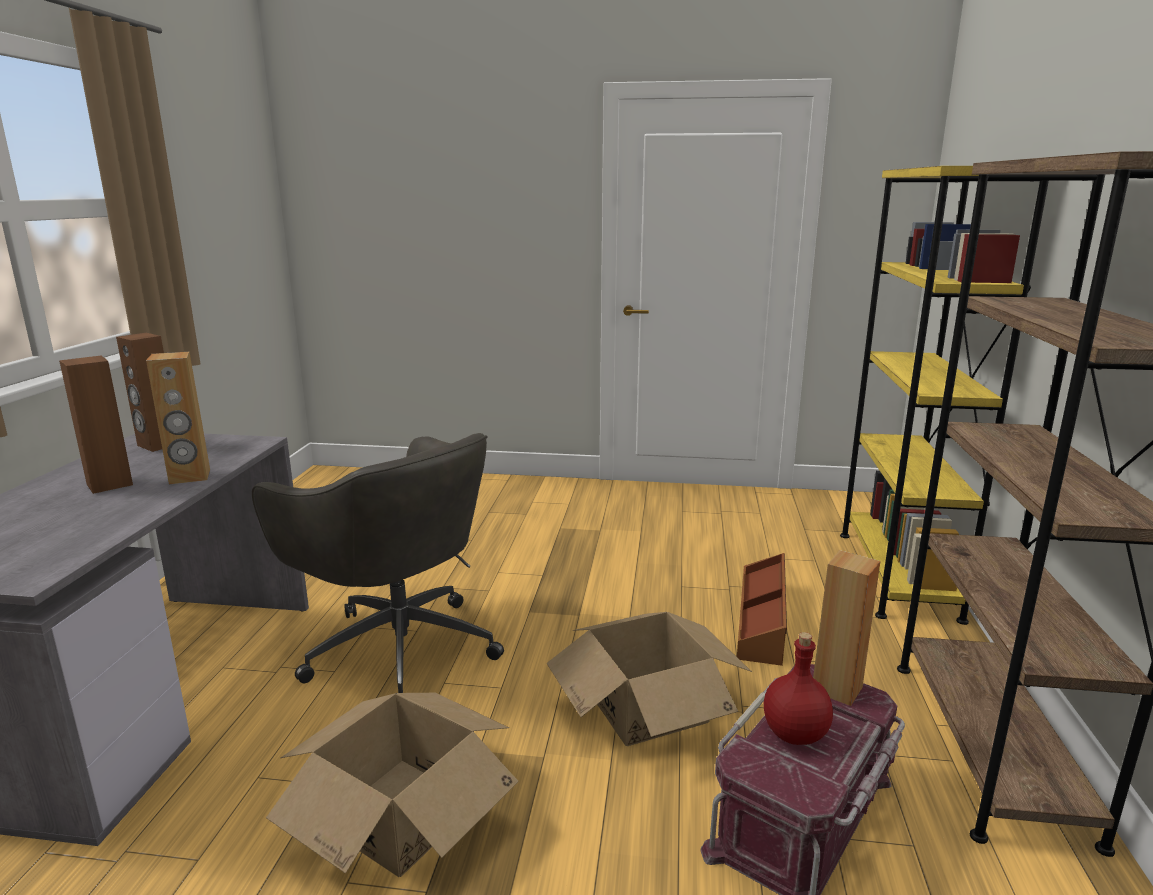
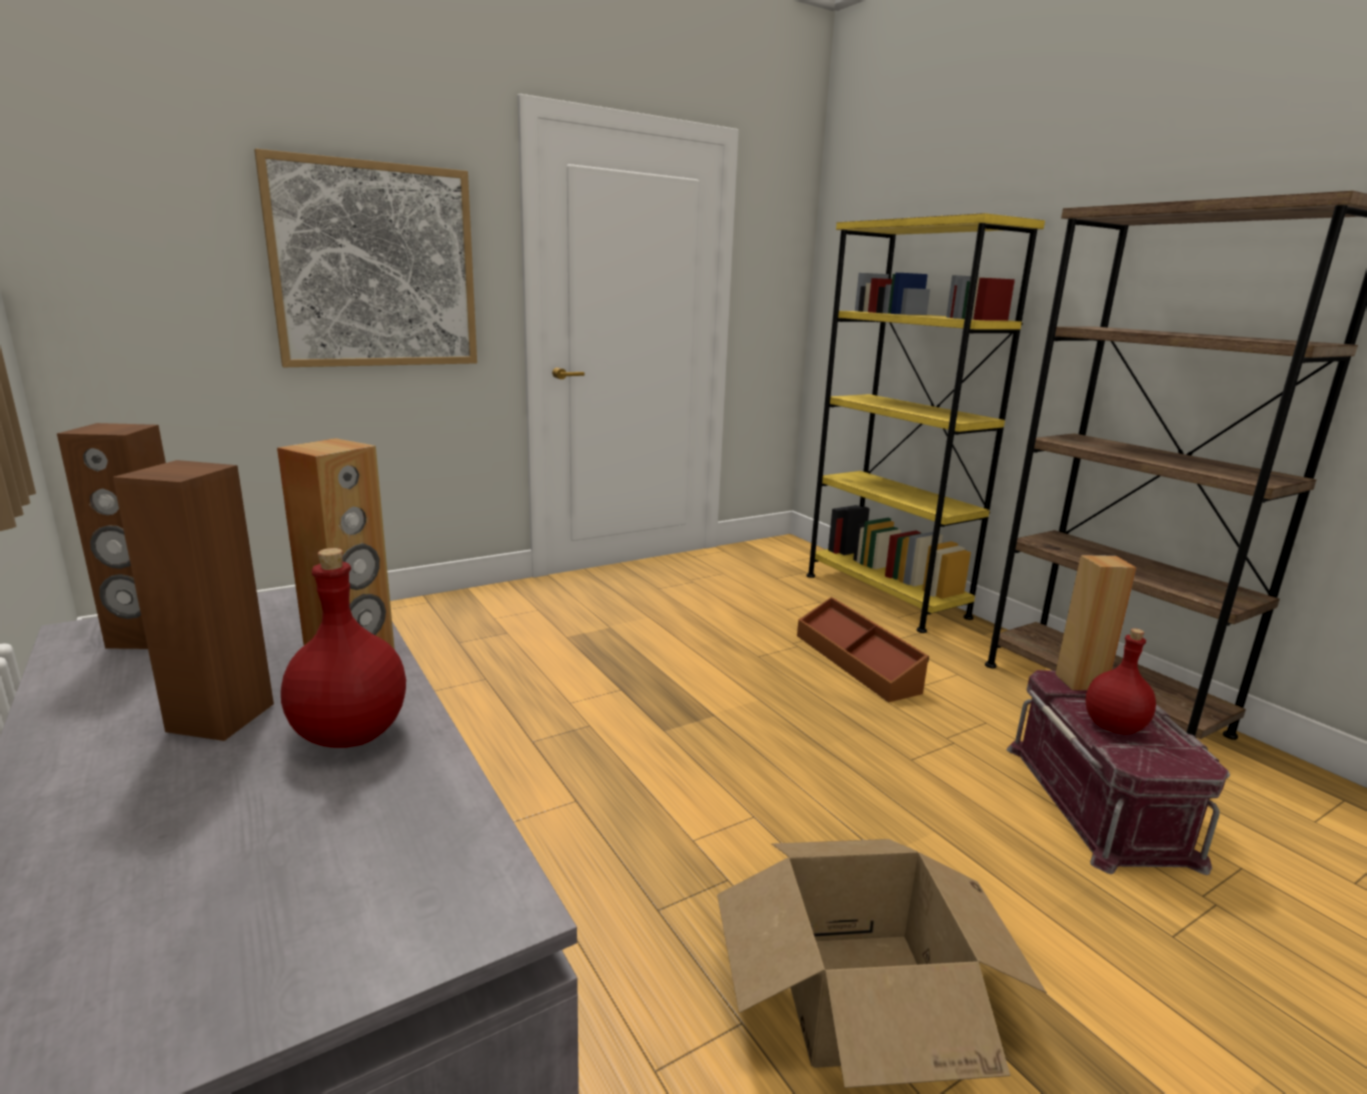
camera: 40 degrees left, 0 degrees up
grey office chair [252,433,504,694] -> none
cardboard box [547,612,752,746] -> none
none -> picture [254,149,477,367]
none -> red bottle [281,548,406,748]

